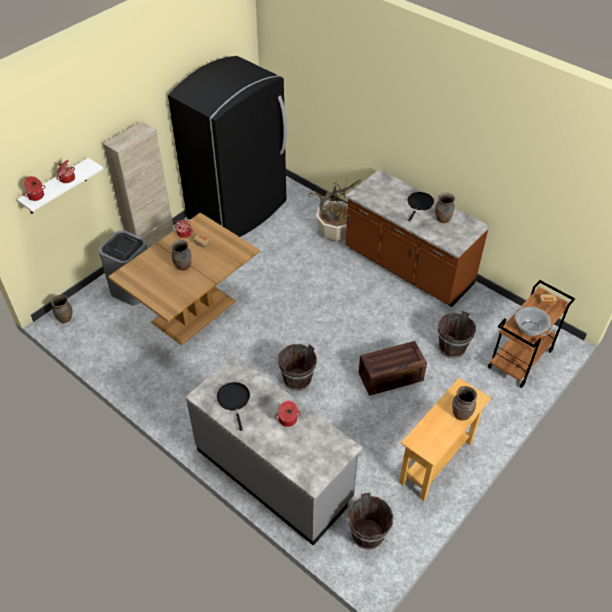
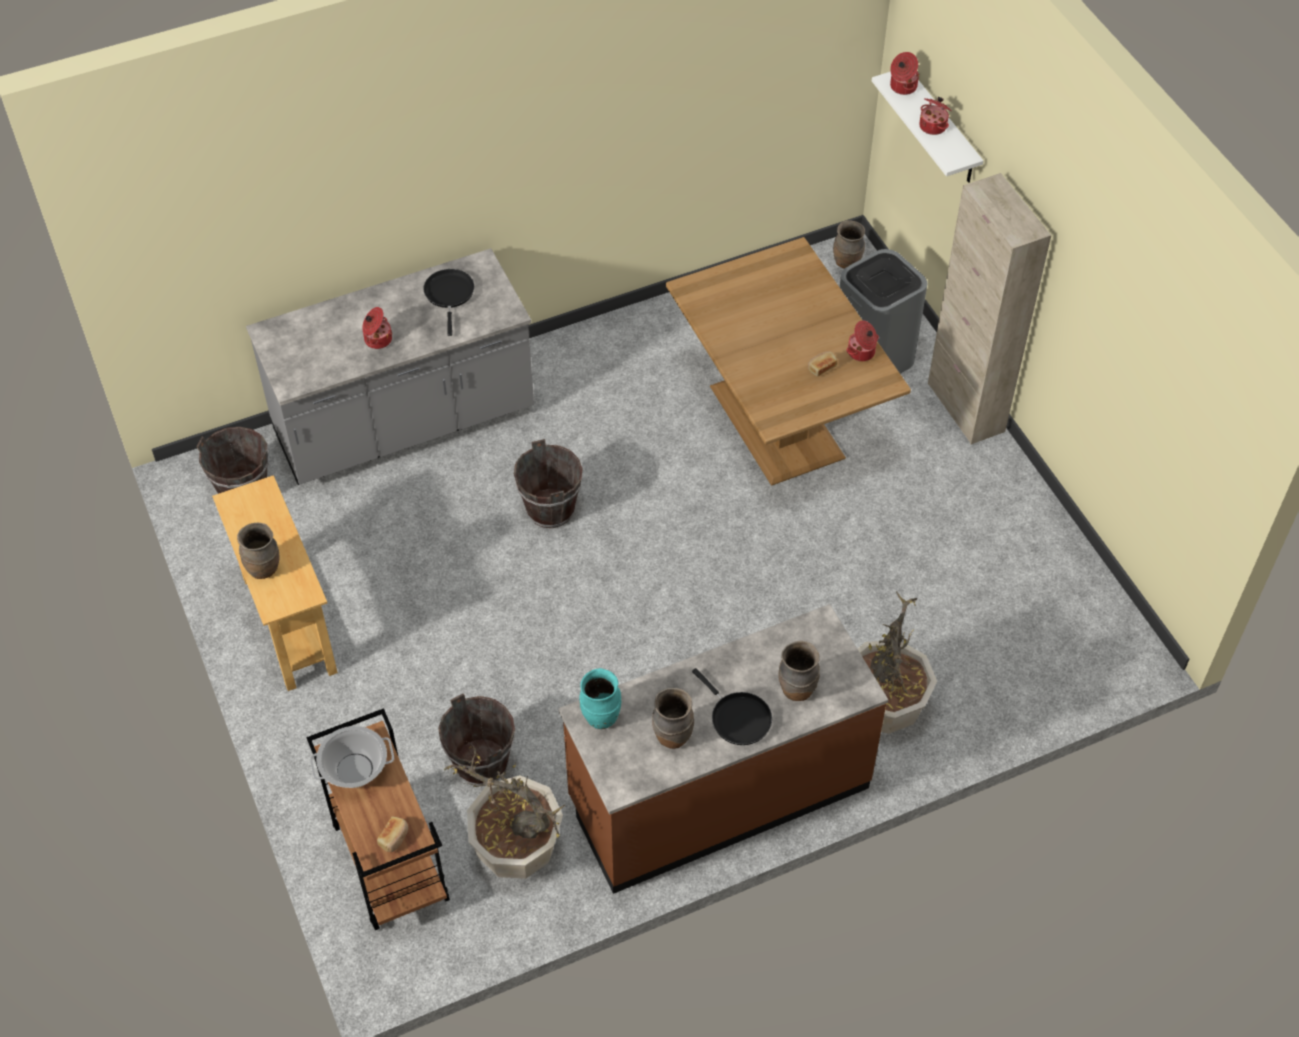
camera: 115 degrees right, 5 degrees up
black fridge [168,56,287,237] -> none
brown vase [171,240,191,270] -> brown vase moved to [778,641,820,701]
black frying pan [217,382,250,431] -> black frying pan turned 105 degrees counterclockwise [423,269,474,336]
crate [359,341,427,396] -> none
none -> potted plant [443,741,565,879]
none -> turquoise vase [579,668,621,729]

